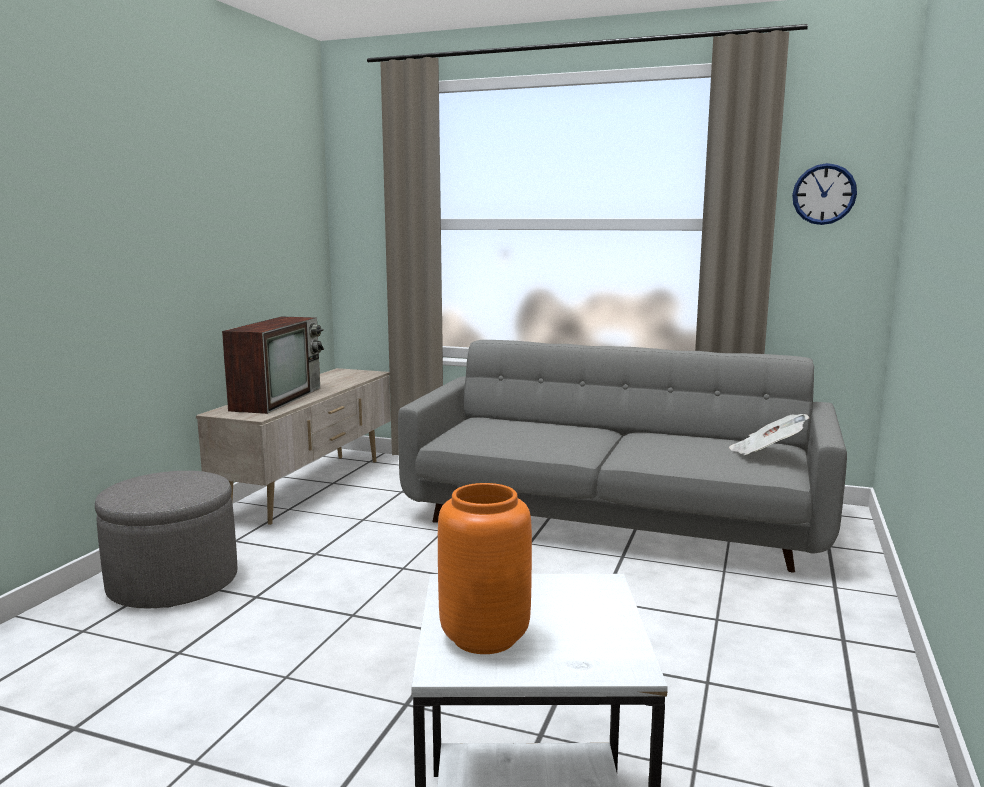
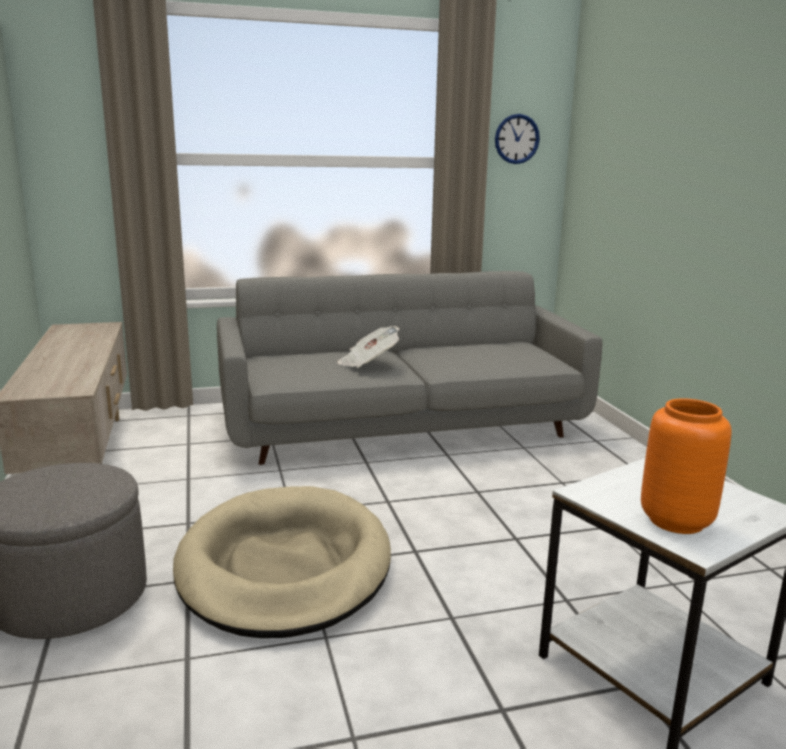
camera: 35 degrees left, 5 degrees up
television [222,317,324,414] -> none
newspaper [729,414,809,455] -> newspaper moved to [338,326,400,368]
none -> beige dog bed [173,486,391,638]

